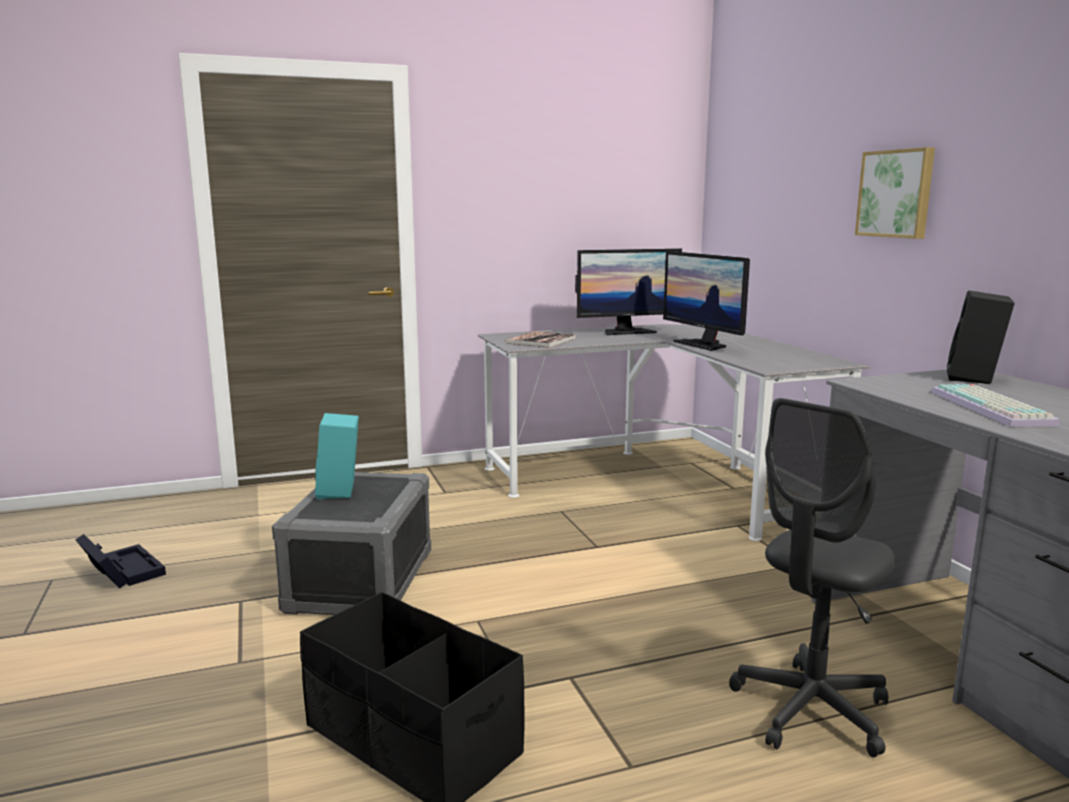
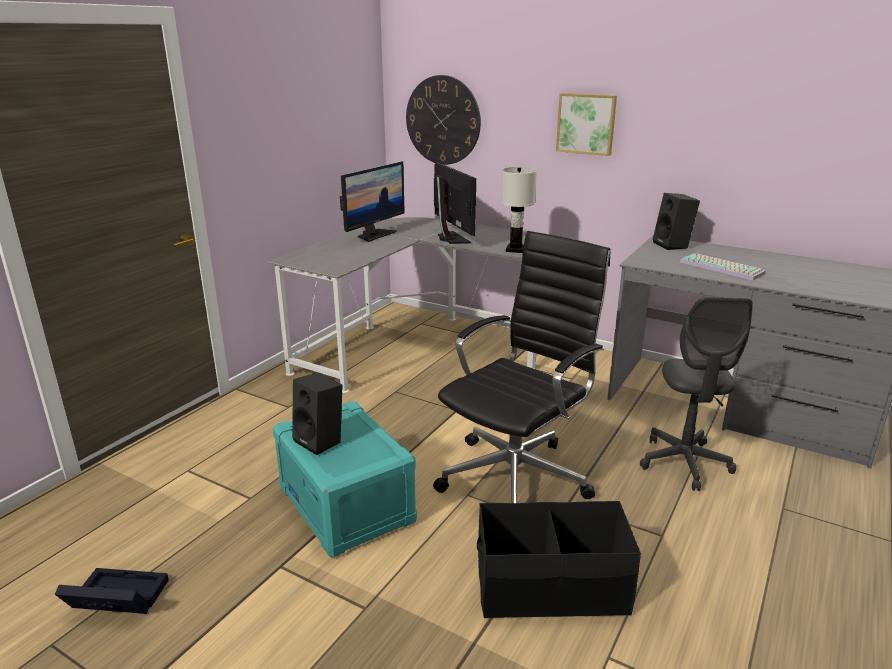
camera: 40 degrees left, 10 degrees up
grey storage box [272,472,431,615] -> turquoise storage box [273,401,417,558]
turquoise speaker [315,413,359,499] -> black speaker [292,372,342,455]
book [505,331,575,348] -> none
monitor [663,251,750,351] -> monitor turned 135 degrees counterclockwise [434,162,476,244]
none -> wall clock [406,75,481,165]
none -> black office chair [433,231,611,503]
none -> white table lamp [501,167,537,253]

